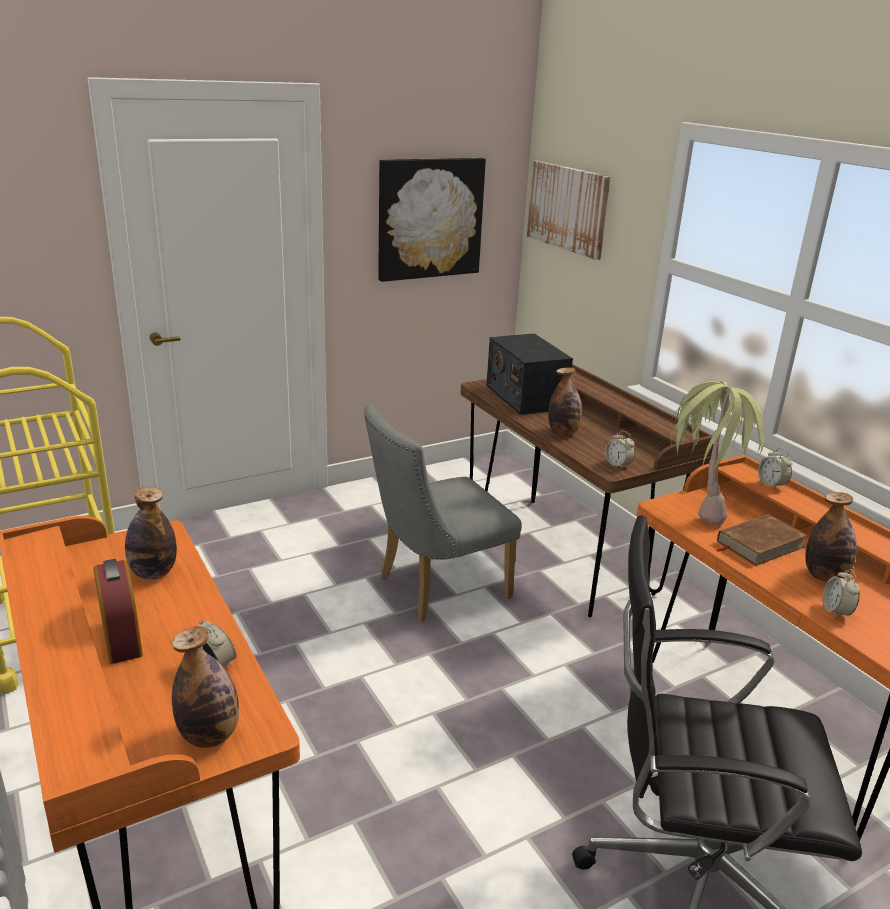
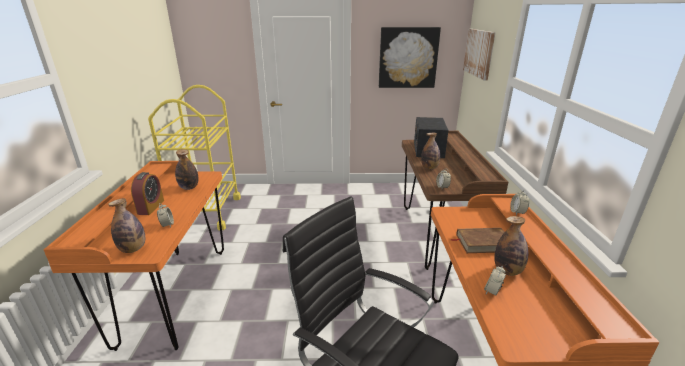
camera: 30 degrees right, 0 degrees up
grey chair [364,405,522,623] -> none
potted plant [670,381,764,525] -> none

